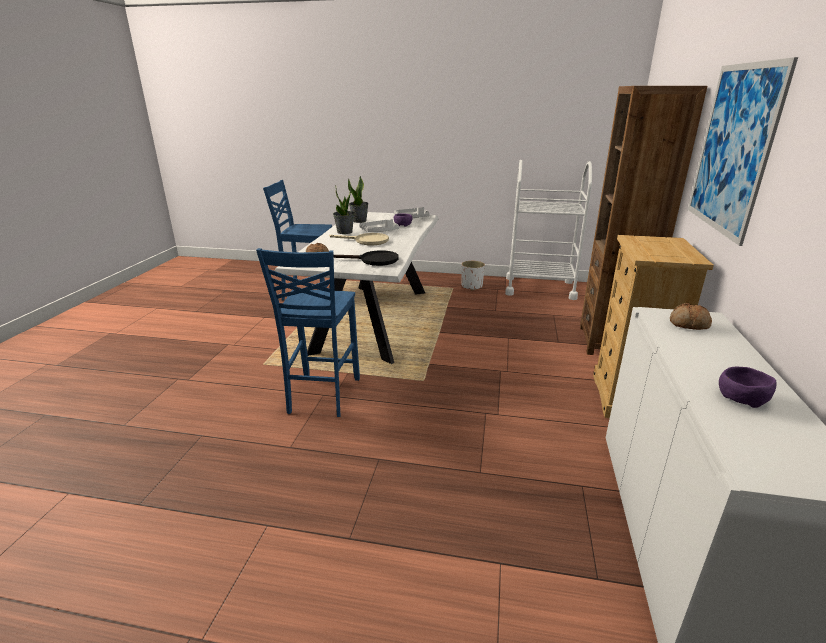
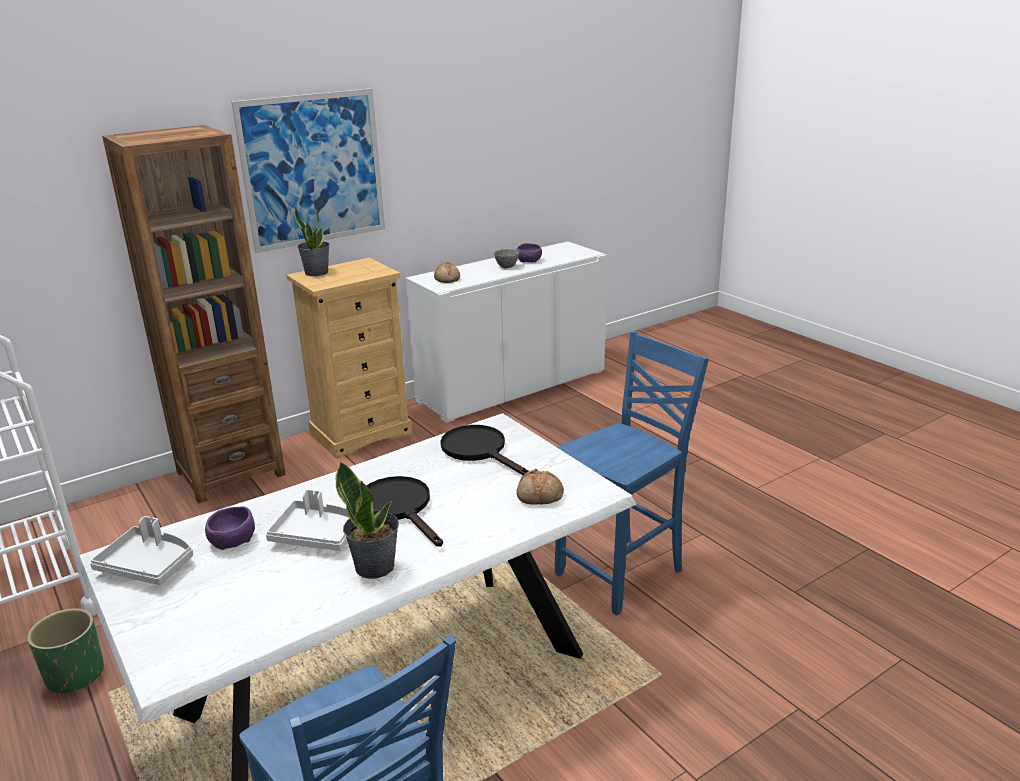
camera: 135 degrees left, 0 degrees up
beige frying pan [329,233,389,246] -> black frying pan [367,476,443,547]
potted plant [348,176,369,223] -> potted plant moved to [294,206,329,276]
white planter [461,261,485,290] -> green planter [27,608,104,693]
none -> grey bowl [494,249,519,269]

